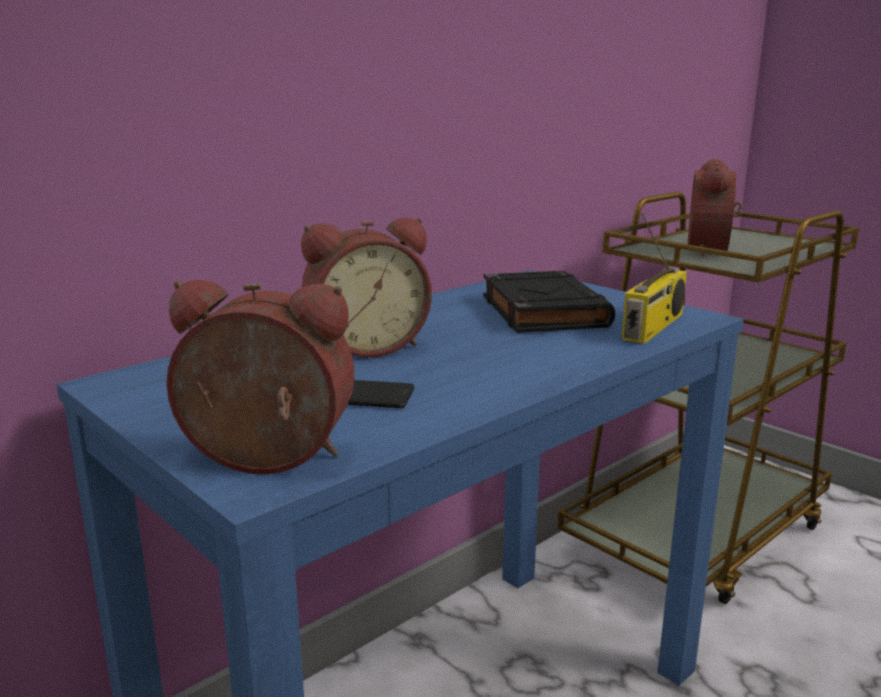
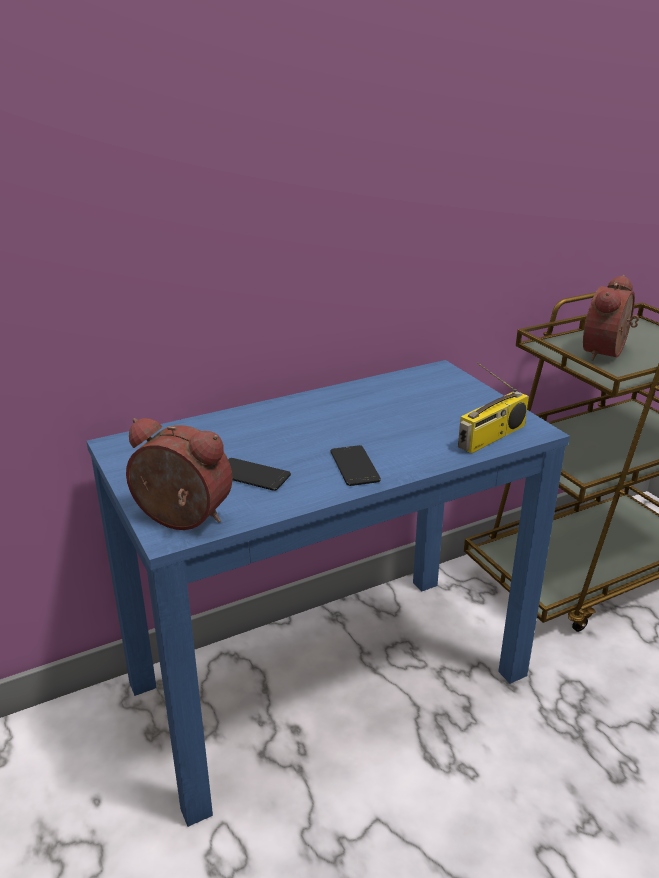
camera: 15 degrees right, 10 degrees up
alarm clock [301,217,432,358] -> none
black book [483,271,615,333] -> none
none -> phone [330,445,381,486]

